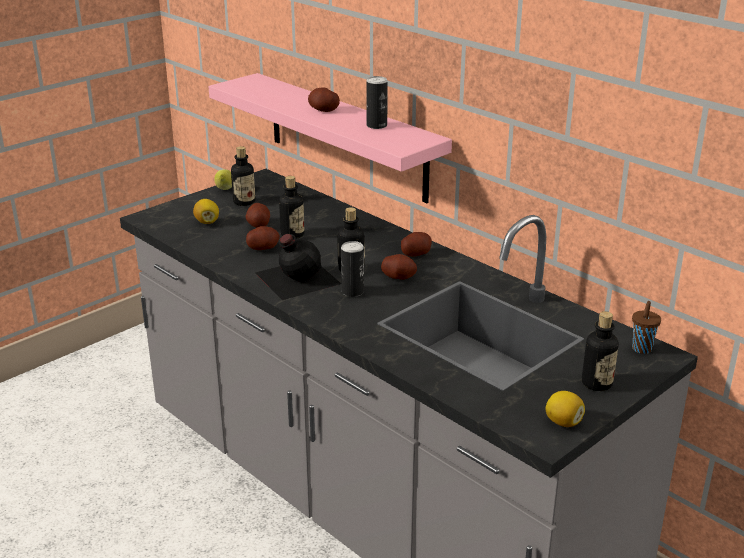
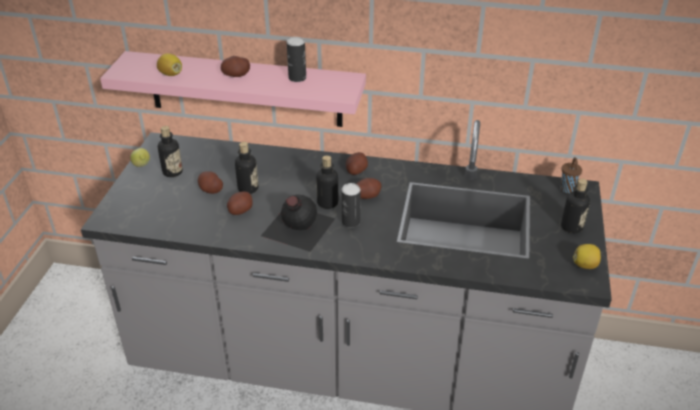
camera: 35 degrees left, 10 degrees up
lemon [193,199,219,224] -> lemon moved to [157,53,182,76]

